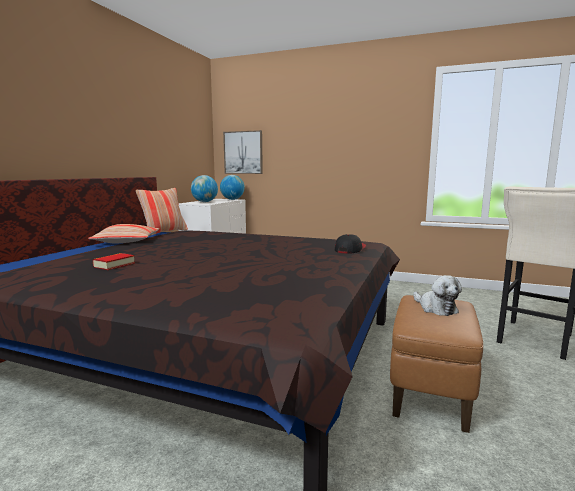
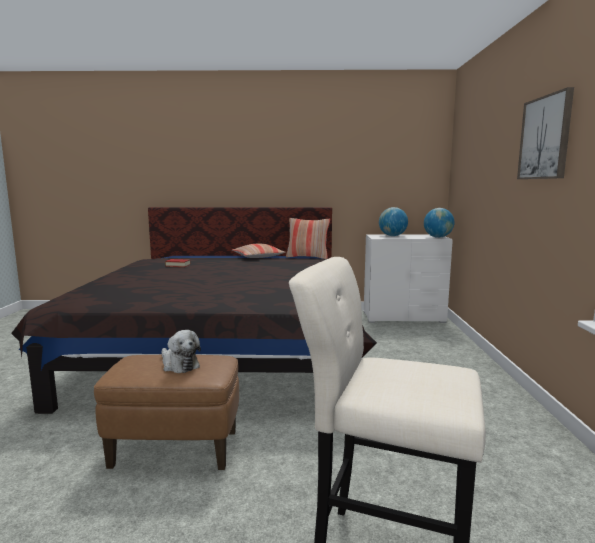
camera: 70 degrees right, 0 degrees up
picture [223,130,263,174] -> picture moved to [517,87,574,179]
cap [335,234,366,254] -> none
plush toy [413,275,462,316] -> plush toy turned 90 degrees counterclockwise [162,330,201,373]

